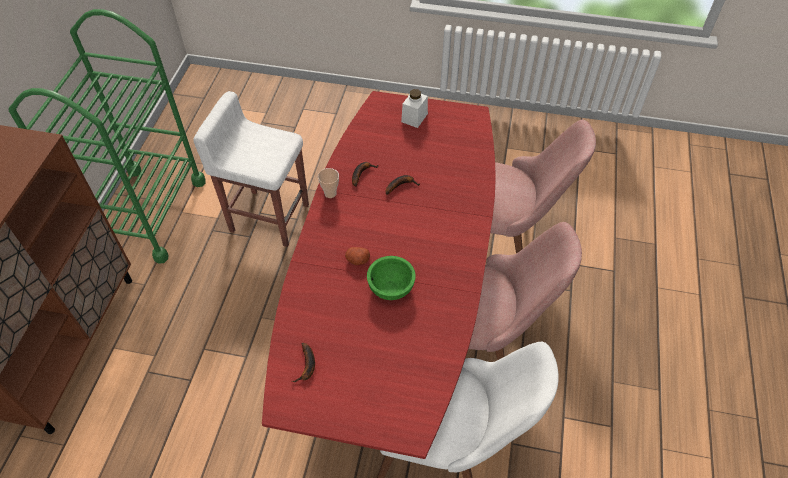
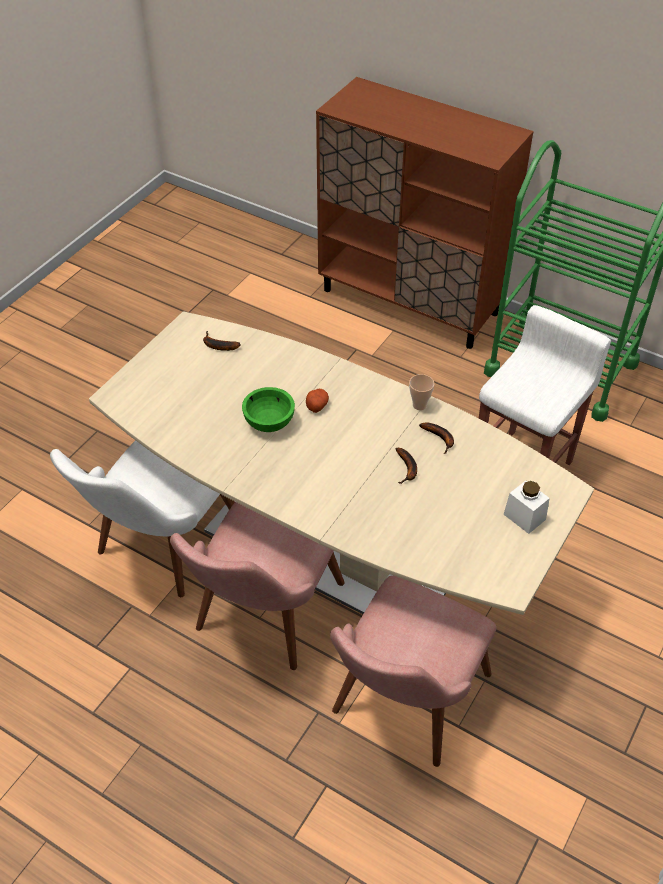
camera: 110 degrees right, 5 degrees down
red dining table [262,91,496,459] -> beige dining table [89,311,594,615]

